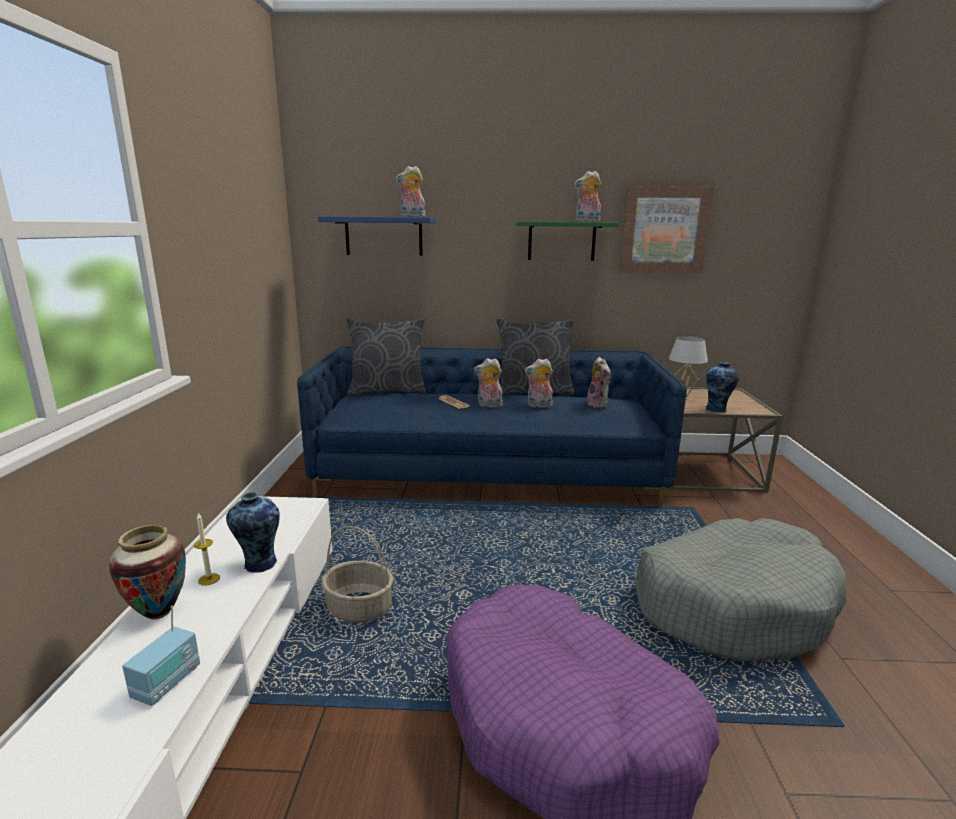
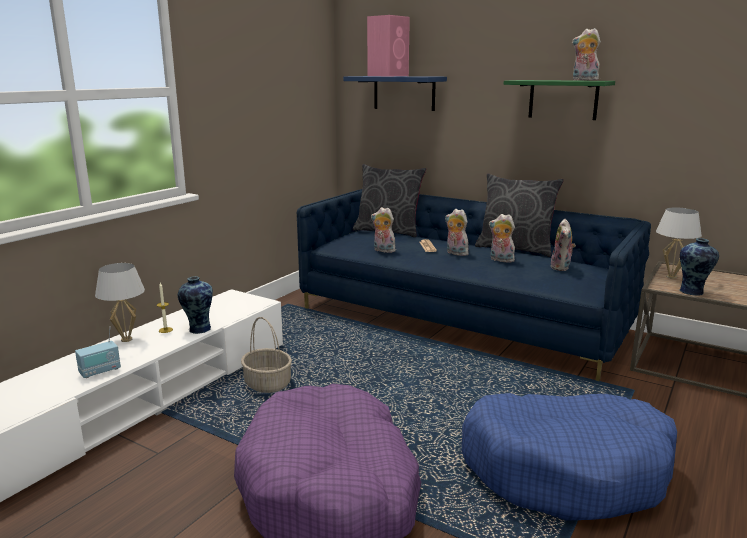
camera: 30 degrees right, 0 degrees up
vase [110,524,186,620] -> white table lamp [95,263,145,342]
plush toy [396,166,425,217] -> plush toy moved to [371,207,396,253]
picture [620,186,713,273] -> none
grey dog bed [636,518,846,661] -> blue dog bed [462,393,677,520]
none -> pink speaker [367,15,410,76]

